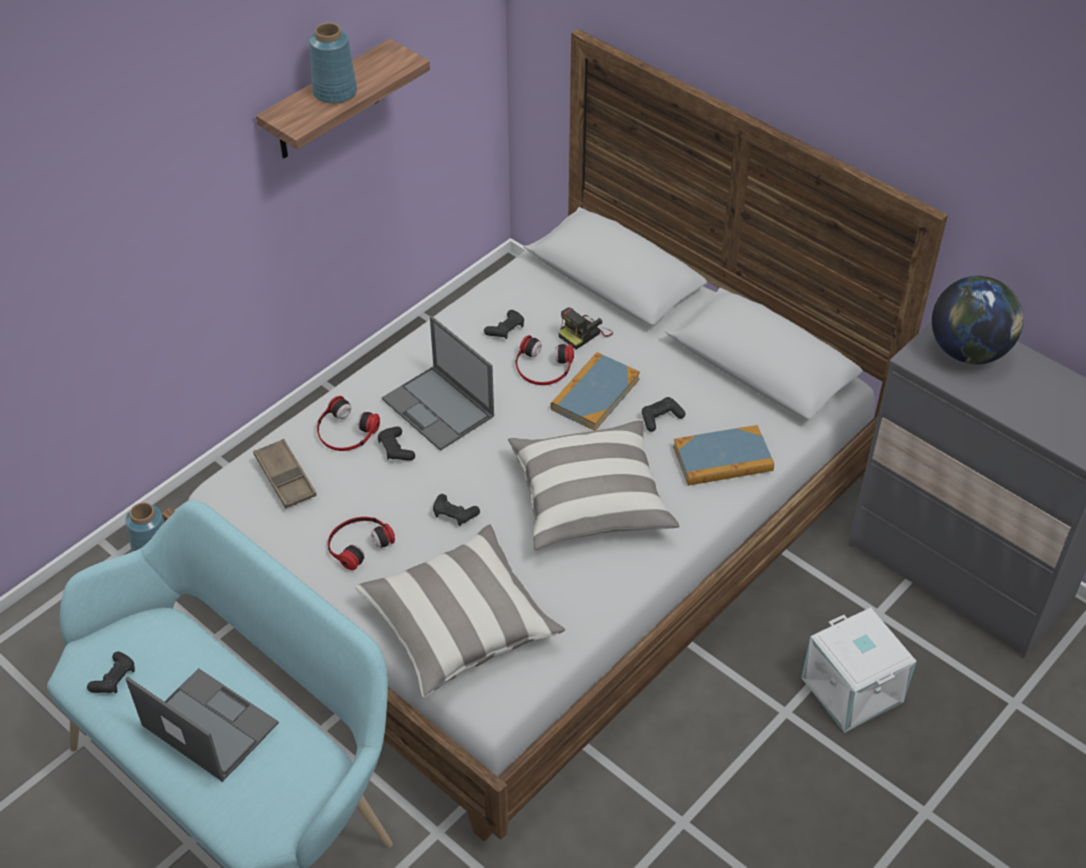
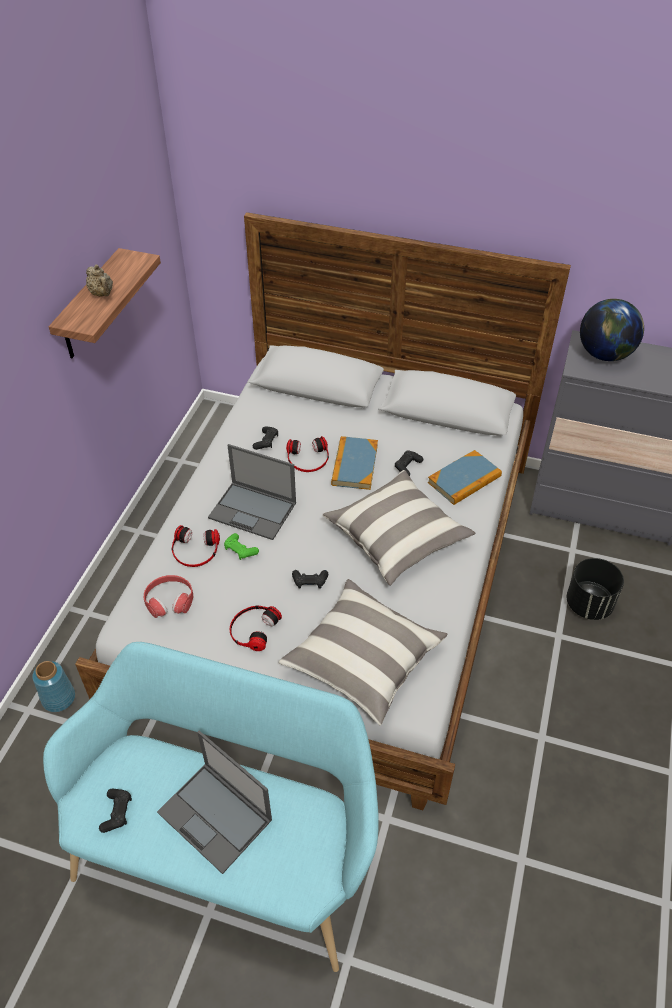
camera: 25 degrees left, 0 degrees up
laptop [125,668,279,782] -> laptop turned 150 degrees counterclockwise [157,731,272,874]
brown tray [253,439,317,509] -> red headphones [143,575,193,618]
blue vase [309,23,357,104] -> beige teapot [86,265,113,297]
black game controller [378,426,415,461] -> green game controller [224,533,259,560]
camera [558,307,613,350] -> none
white storage box [801,607,917,733] -> black planter [567,558,624,620]

